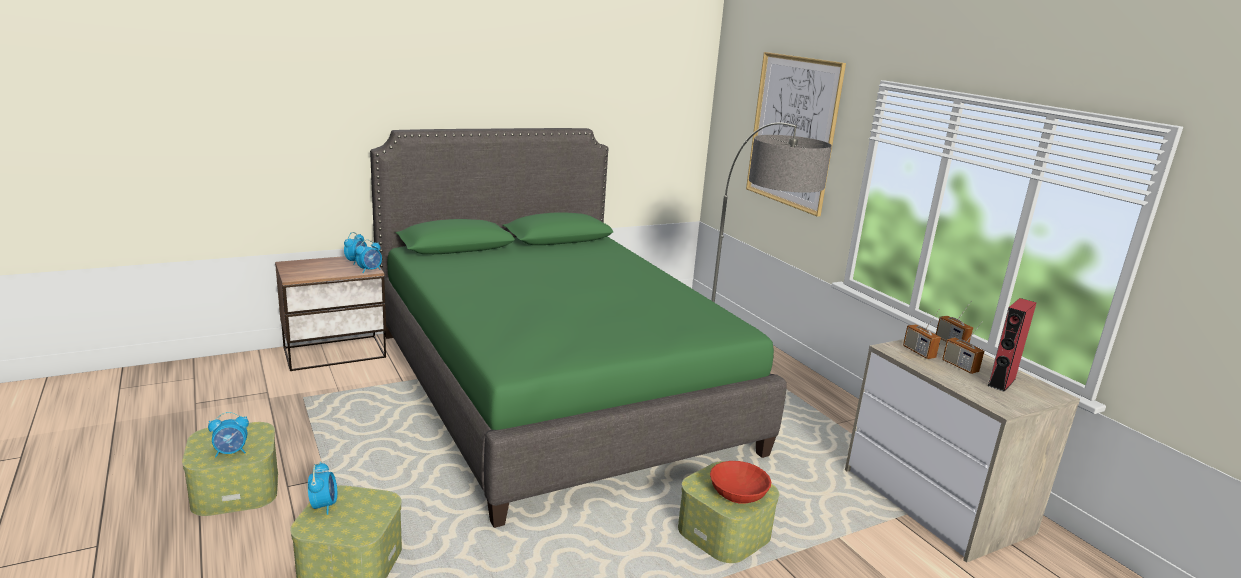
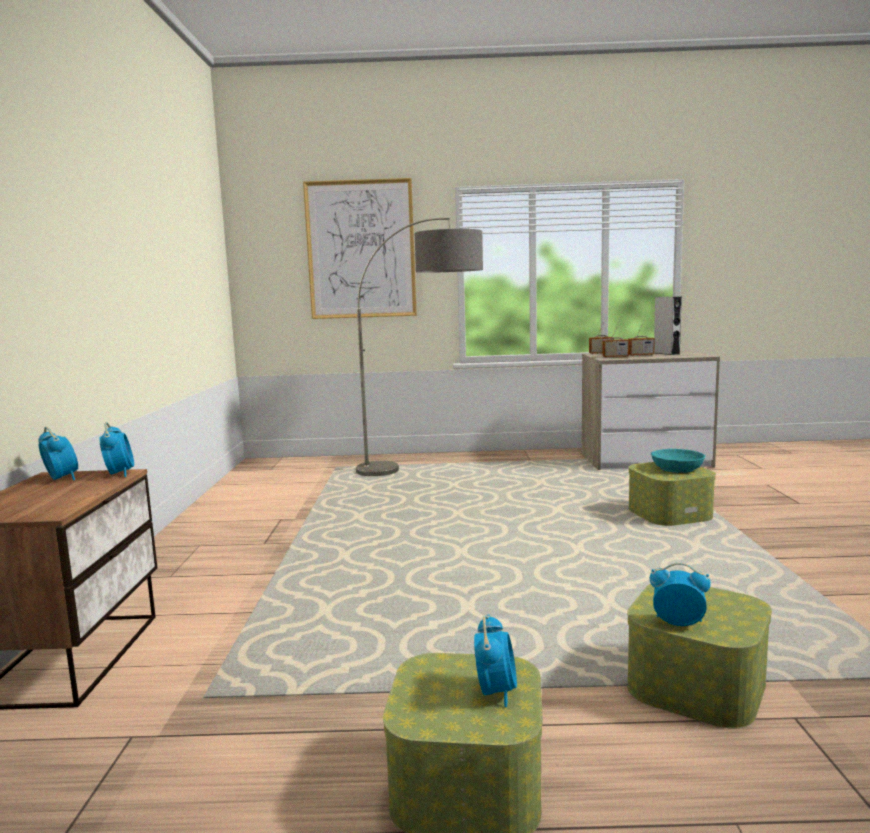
camera: 60 degrees left, 10 degrees down
green bed [370,128,787,528] -> none
red bowl [710,461,771,504] -> turquoise bowl [651,449,706,473]
red speaker [987,298,1037,392] -> grey speaker [654,297,682,355]

